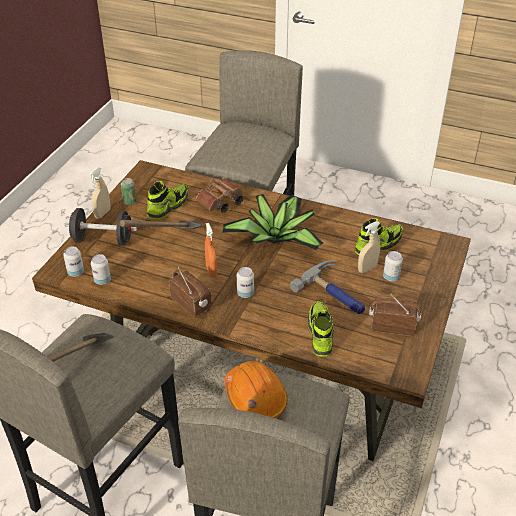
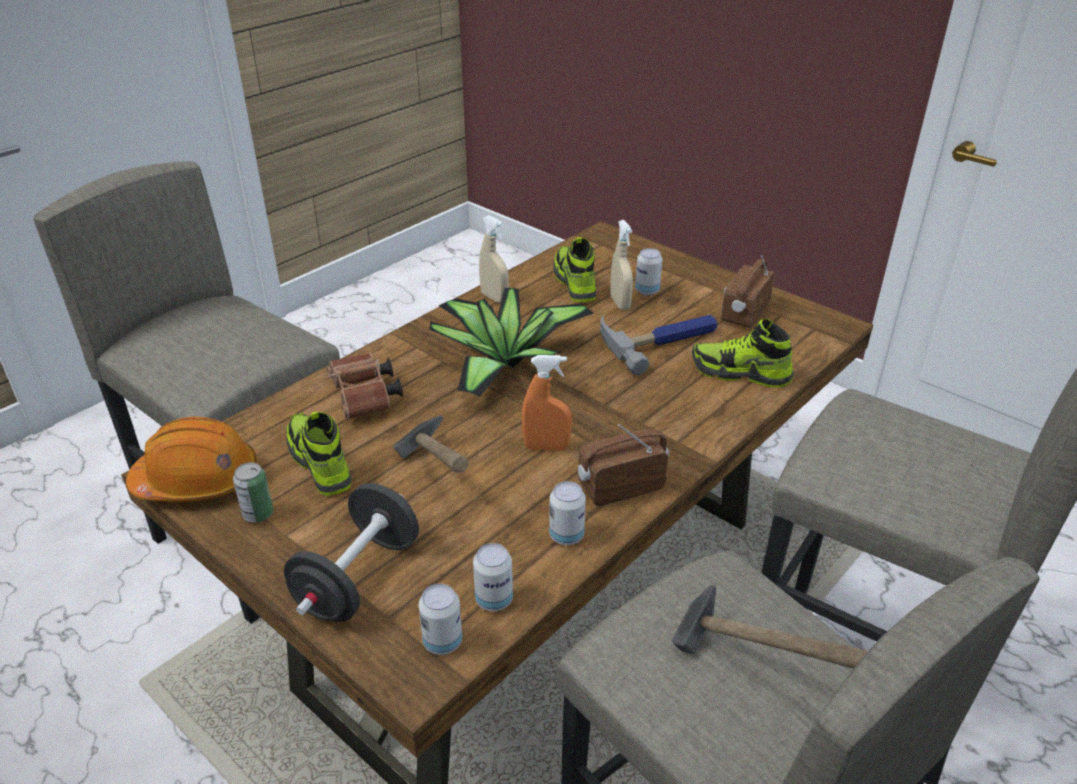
camera: 70 degrees left, 5 degrees down
beige spray bottle [89,167,110,219] -> beige spray bottle moved to [479,215,509,303]
orange hard hat [224,361,288,418] -> orange hard hat moved to [126,417,257,502]
can [237,267,254,298] -> can moved to [549,481,586,545]

